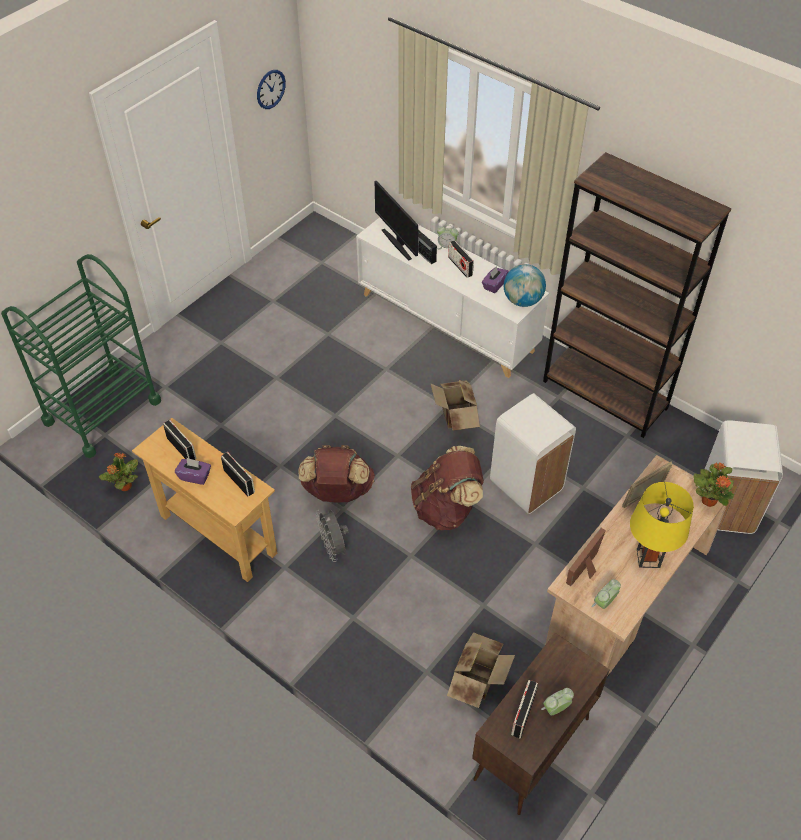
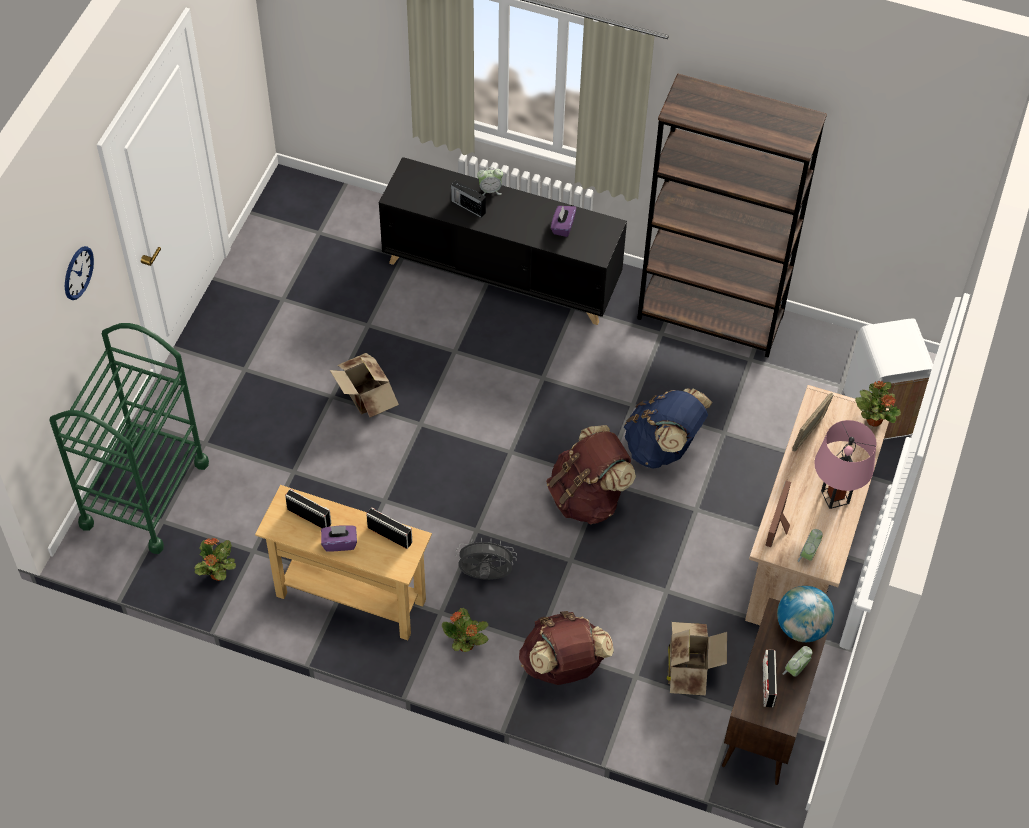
camera: 20 degrees left, 5 degrees up
wall clock [257,70,286,109] -> wall clock moved to [65,246,94,300]
brown backpack [298,445,375,502] -> brown backpack moved to [519,611,614,685]
grey fan [316,509,349,562] -> grey fan turned 135 degrees clockwise [456,538,517,580]
white cabinet [356,217,549,378] -> black cabinet [379,157,627,325]
monitor [375,181,418,260] -> none
cardboard box [430,380,480,431] -> cardboard box moved to [330,353,399,417]
radio [448,240,474,278] -> none
white trash can [490,393,576,514] -> blue backpack [624,388,713,469]
globe [504,264,546,307] -> globe moved to [777,586,834,642]
yellow table lamp [630,482,694,568] -> pink table lamp [814,420,877,509]
none -> potted plant [442,608,489,652]

